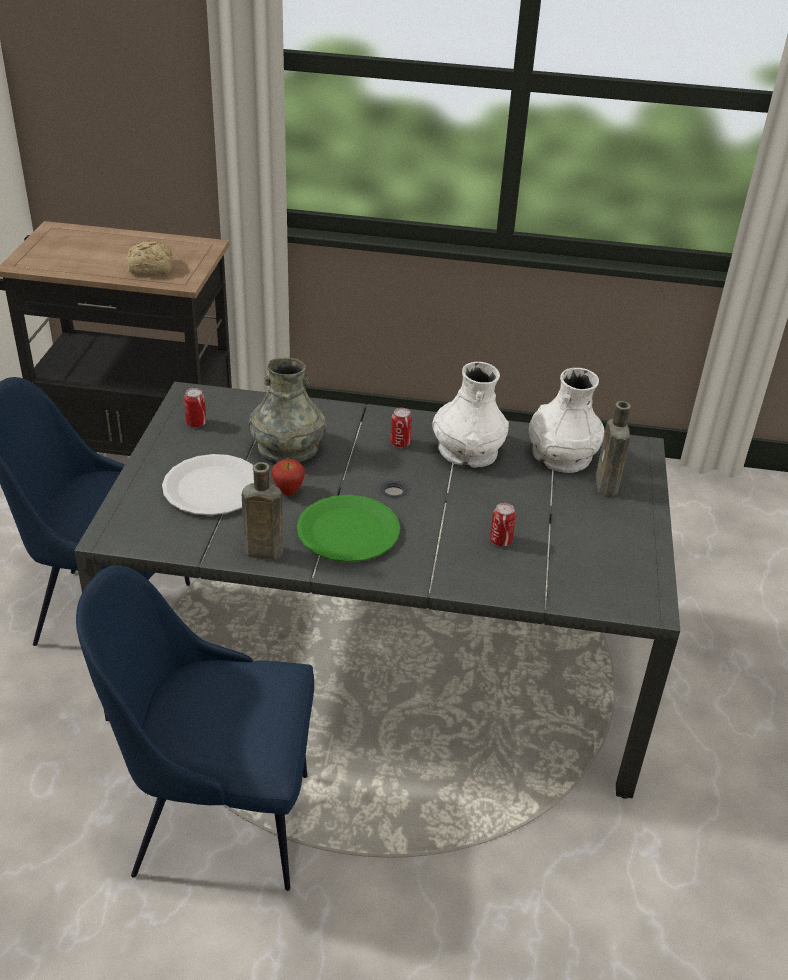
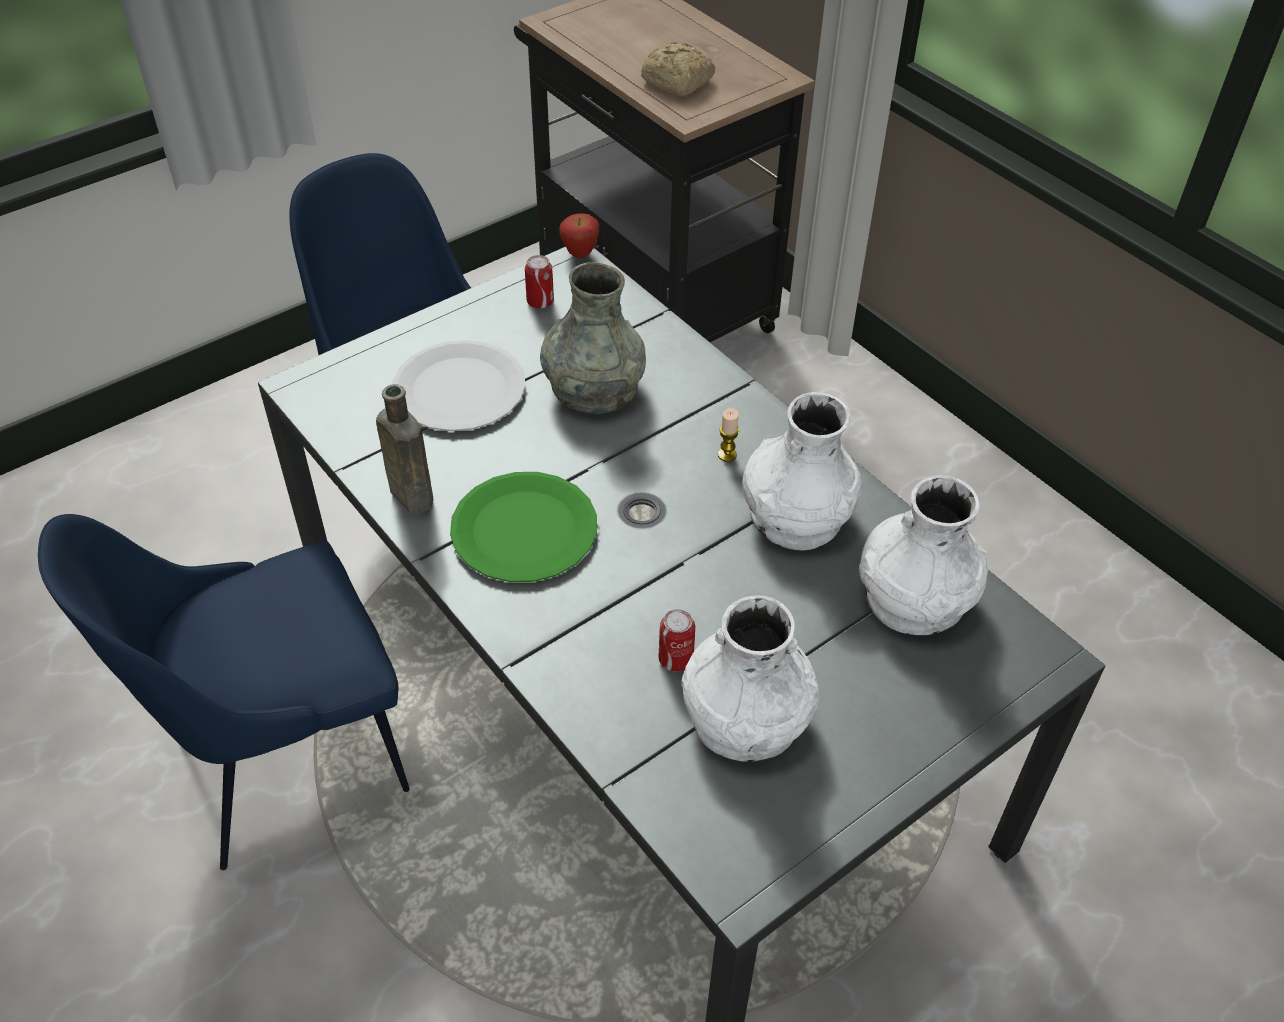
camera: 45 degrees right, 10 degrees up
blue chair [76,565,314,891] -> blue chair turned 75 degrees counterclockwise [38,514,410,870]
apple [272,459,305,495] -> apple moved to [559,213,599,258]
can [390,408,412,447] -> candle [718,408,739,462]
brown bottle [595,401,631,497] -> none
none -> white vase [681,595,820,762]

